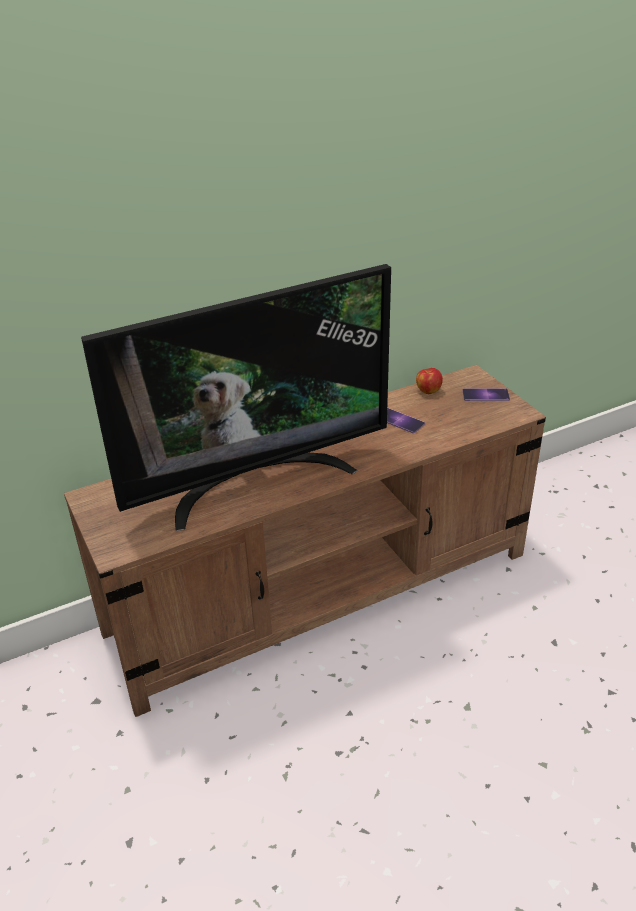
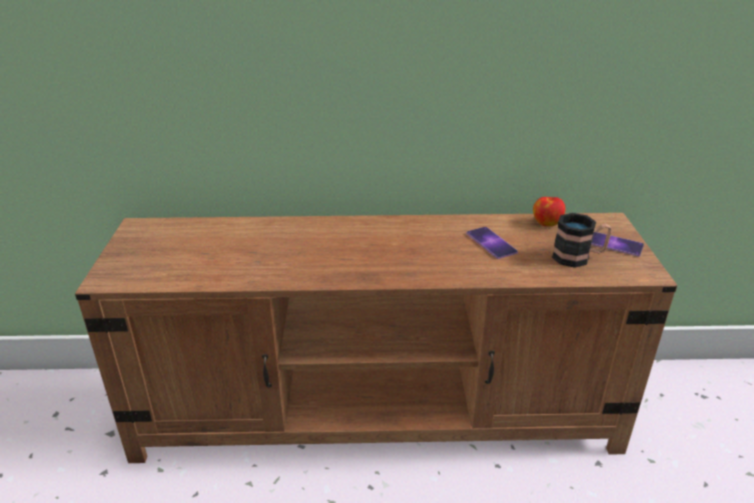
camera: 25 degrees right, 5 degrees down
television [81,264,391,531] -> none
none -> mug [552,213,612,268]

